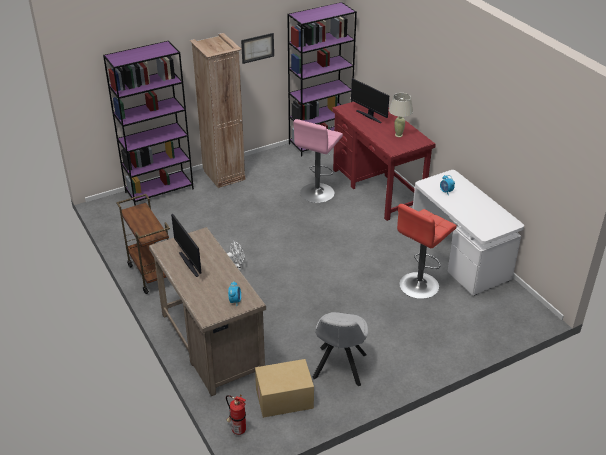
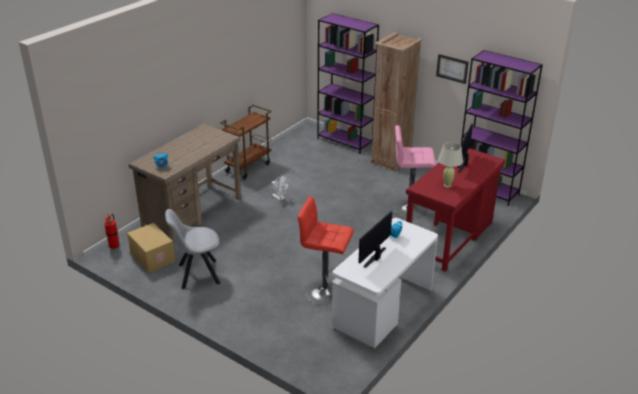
camera: 65 degrees right, 5 degrees down
monitor [171,214,202,277] -> monitor moved to [358,211,392,268]

